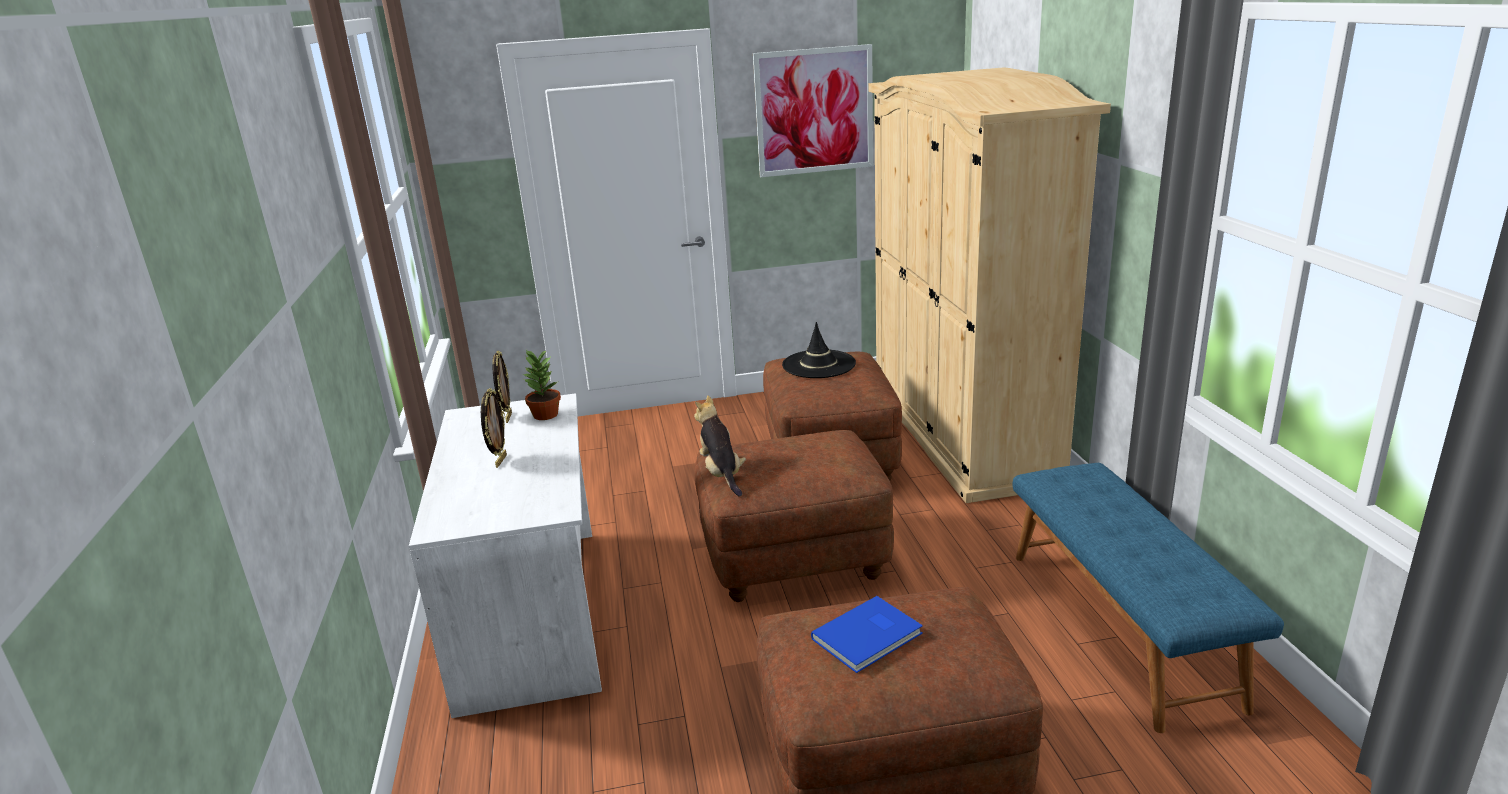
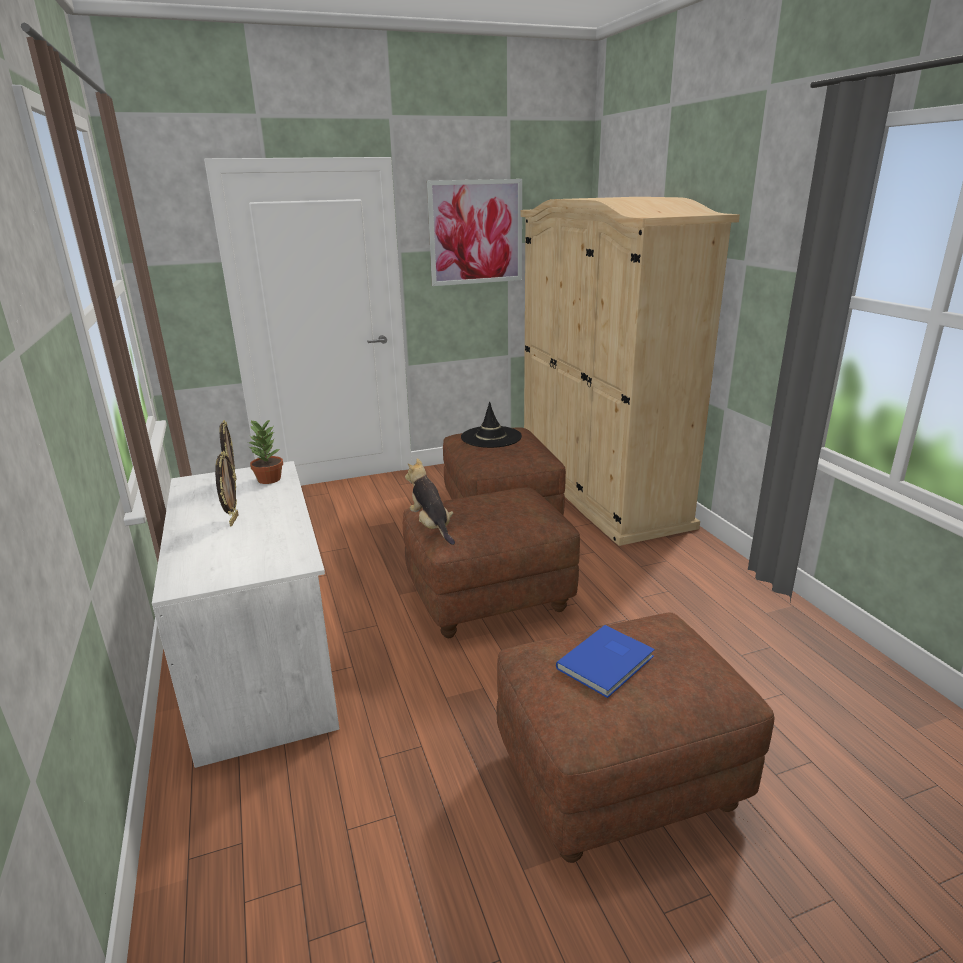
camera: 10 degrees left, 0 degrees up
blue bench [1013,463,1284,733] -> none

